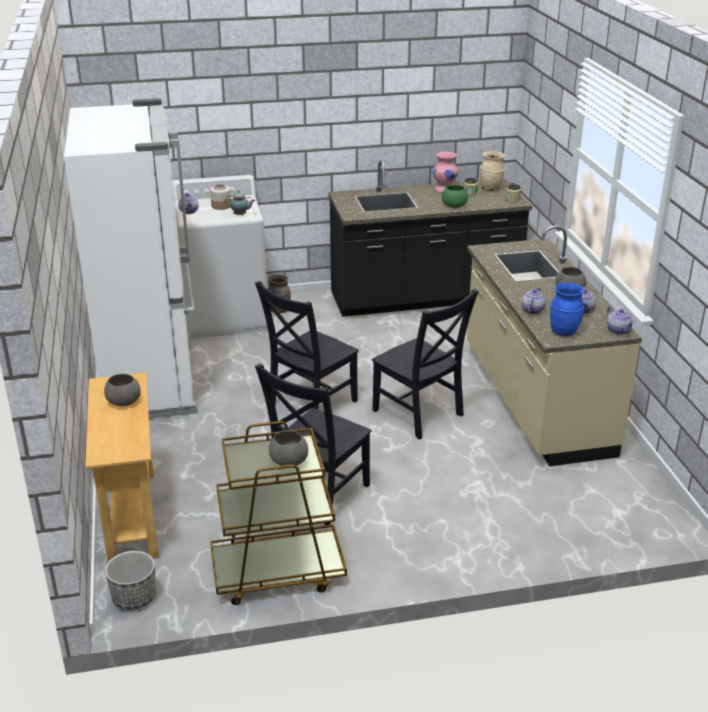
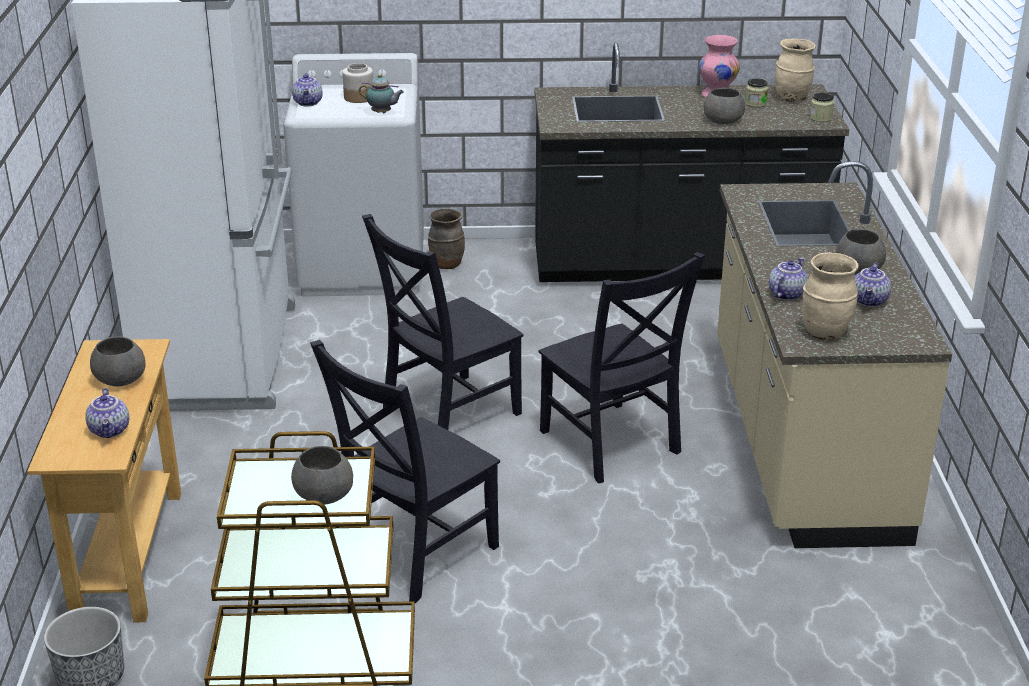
camera: 10 degrees right, 0 degrees up
green bowl [442,185,468,208] -> grey bowl [704,88,745,124]
blue vase [550,283,584,336] -> beige vase [803,253,859,340]
teapot [607,306,634,335] -> teapot moved to [85,388,129,438]

